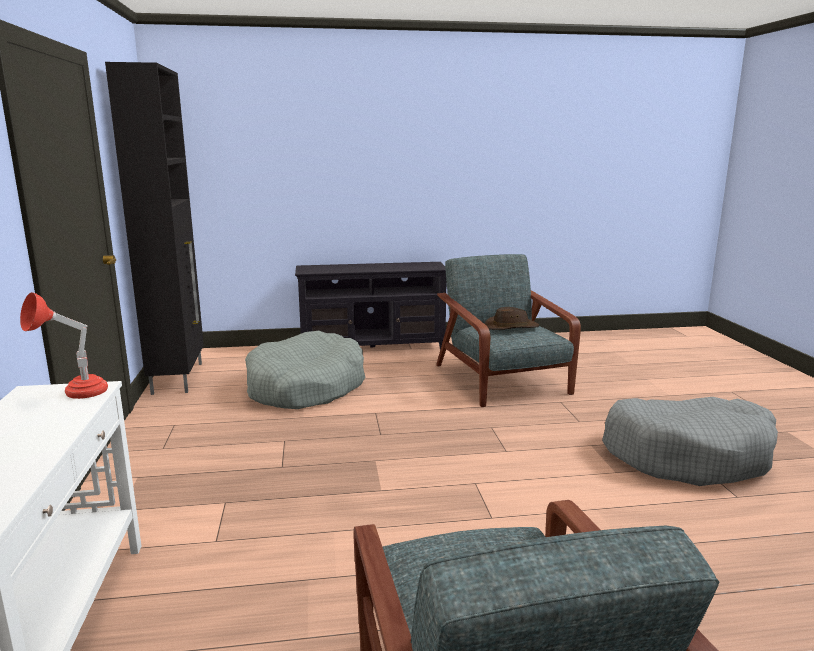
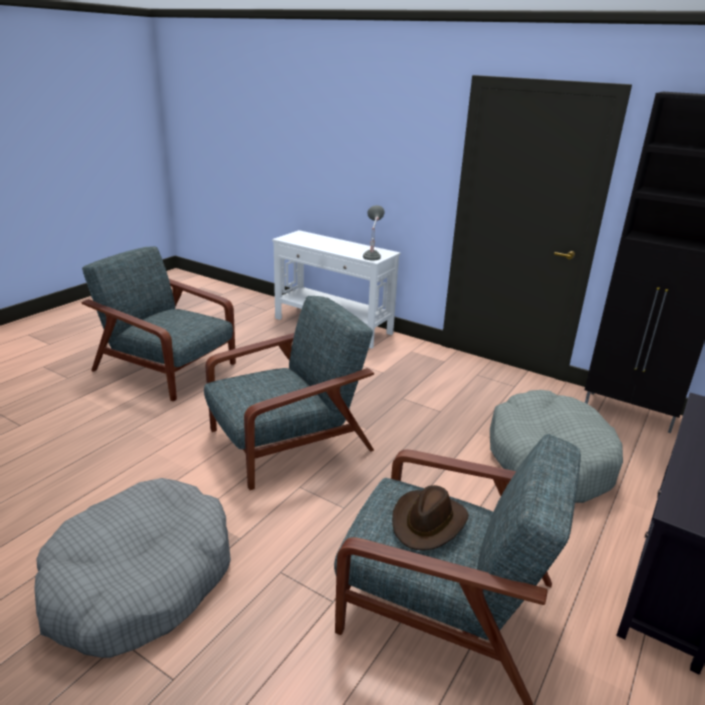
camera: 130 degrees right, 10 degrees up
red table lamp [20,292,108,399] -> grey table lamp [363,205,384,260]
none -> grey armchair [204,296,374,490]

